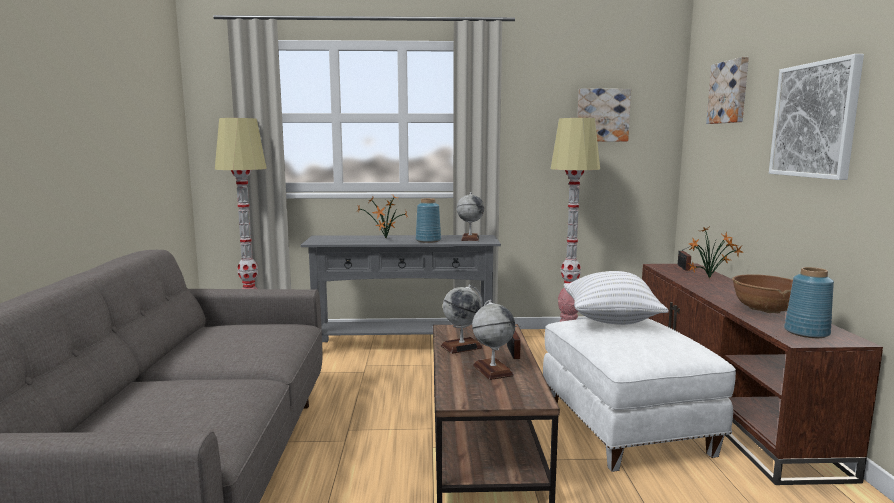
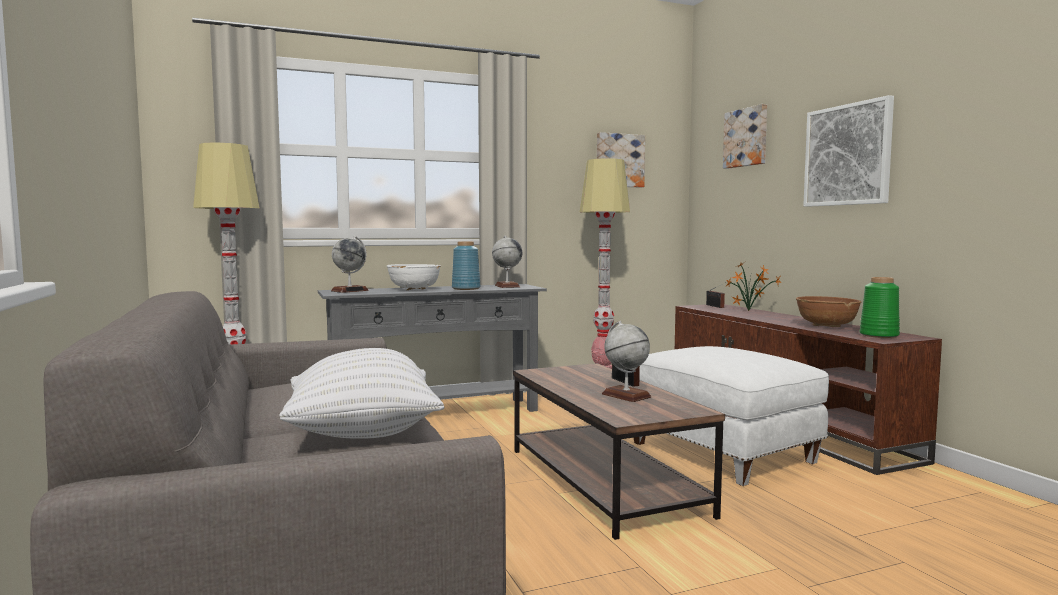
camera: 20 degrees left, 5 degrees down
potted plant [357,195,408,238] -> white bowl [387,264,441,290]
globe [441,284,483,354] -> globe moved to [331,236,369,293]
white pillow [564,271,669,325] -> white pillow moved to [279,348,444,439]
blue vase [784,267,834,338] -> green vase [859,277,900,338]

